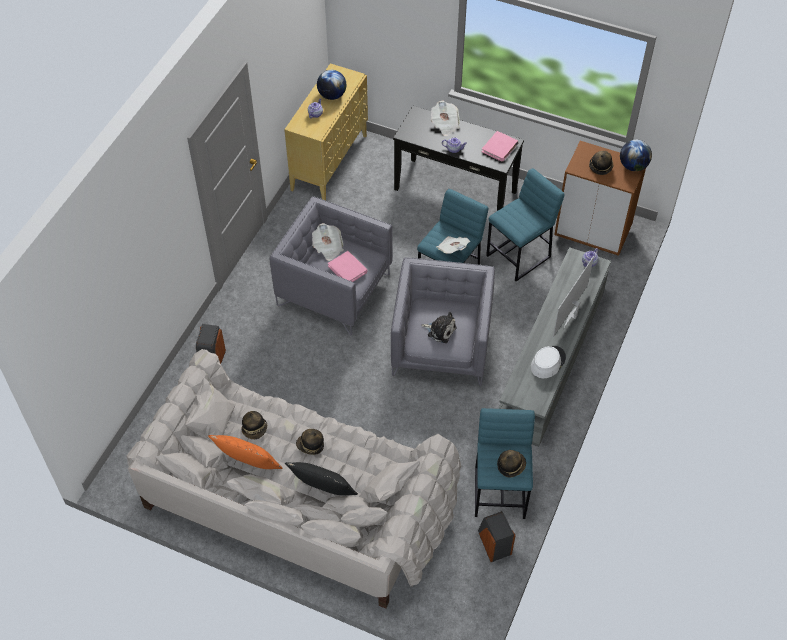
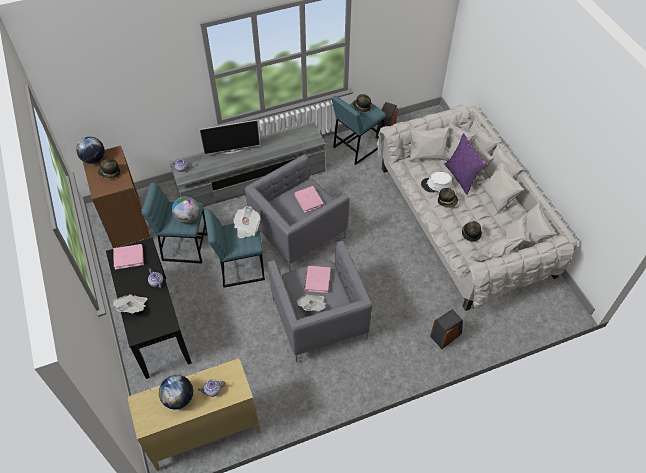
camera: 135 degrees left, 0 degrees up
orange pillow [208,435,282,469] -> none
black pillow [285,462,358,496] -> purple pillow [444,133,488,195]
plush toy [421,312,456,343] -> pink book [294,186,324,213]
white hat [531,346,566,378] -> white hat moved to [421,172,452,193]
none -> globe [172,197,199,223]

